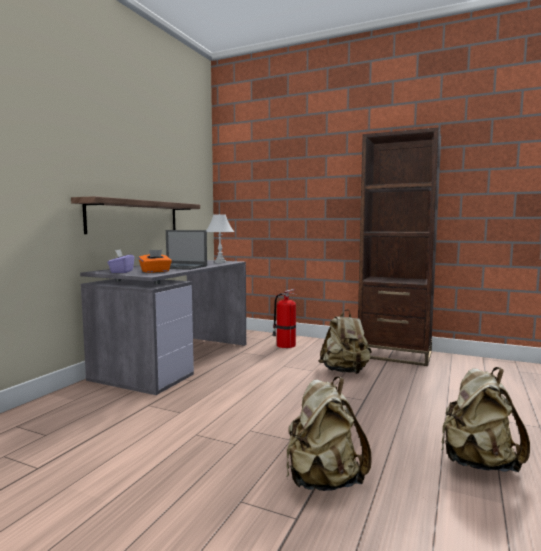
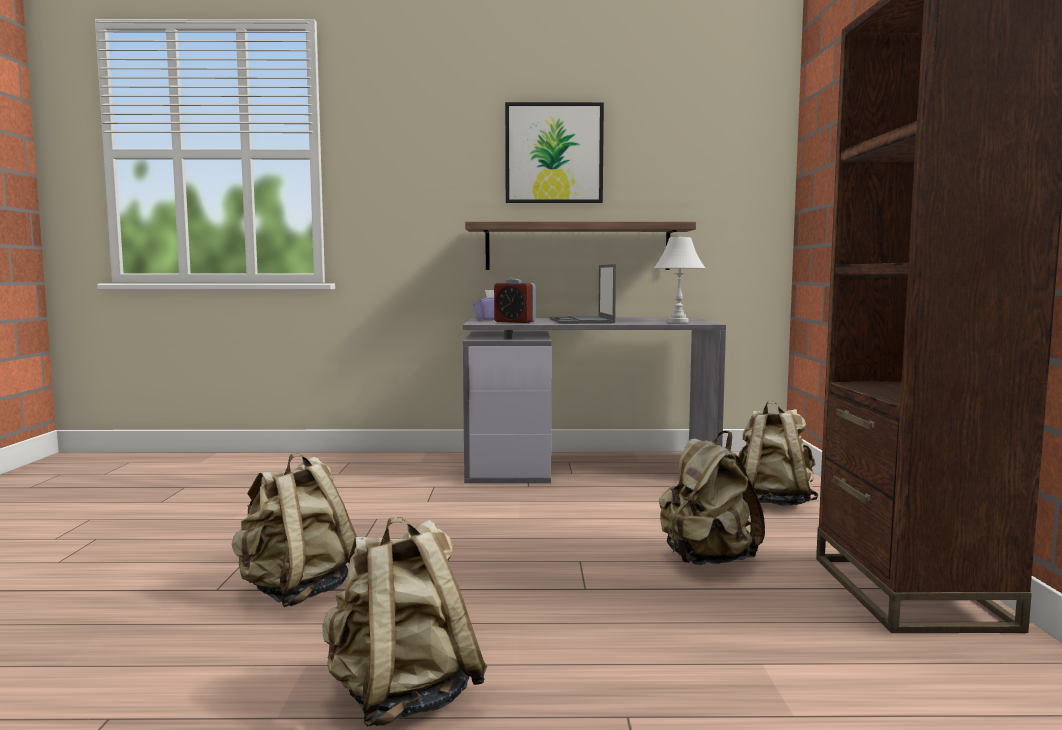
camera: 65 degrees right, 0 degrees up
orange tissue box [139,250,172,273] -> alarm clock [494,279,536,323]
fire extinguisher [272,289,297,348] -> beige backpack [738,401,818,506]
none -> picture [505,102,604,203]

